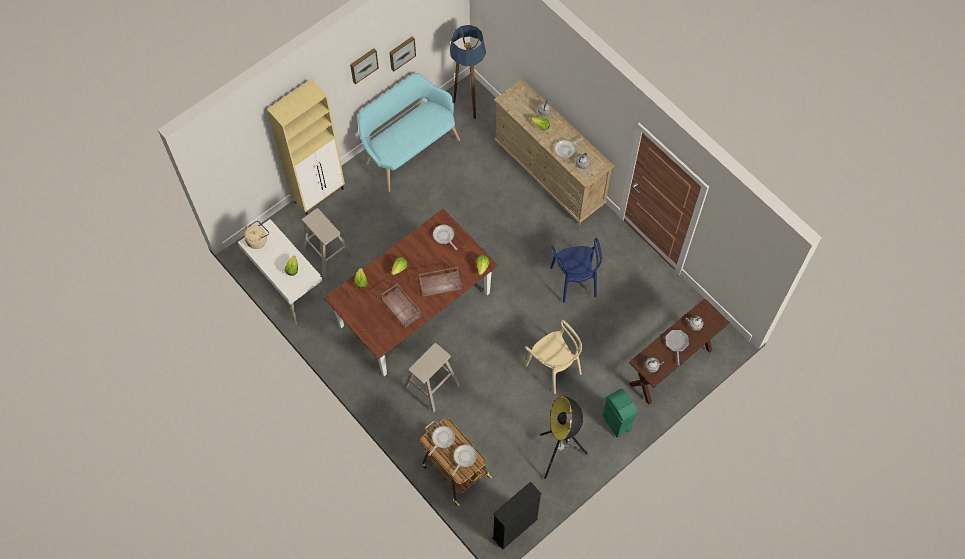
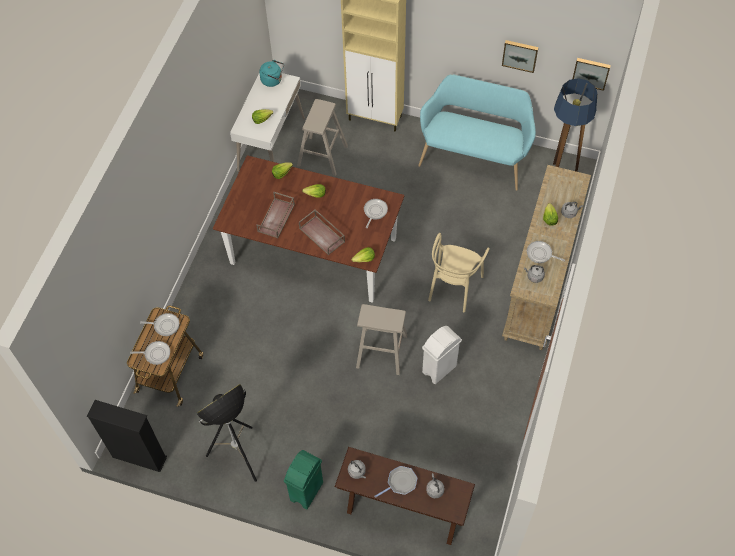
camera: 60 degrees right, 5 degrees down
beige kettle [244,221,269,249] -> turquoise kettle [259,60,284,87]
picture [350,48,379,84] -> picture moved to [572,58,611,91]
beige stool [404,343,460,413] -> beige stool moved to [356,304,407,375]
beige chair [525,320,582,394] -> beige chair moved to [428,233,490,312]
blue chair [550,238,602,303] -> white trash can [422,326,462,384]

